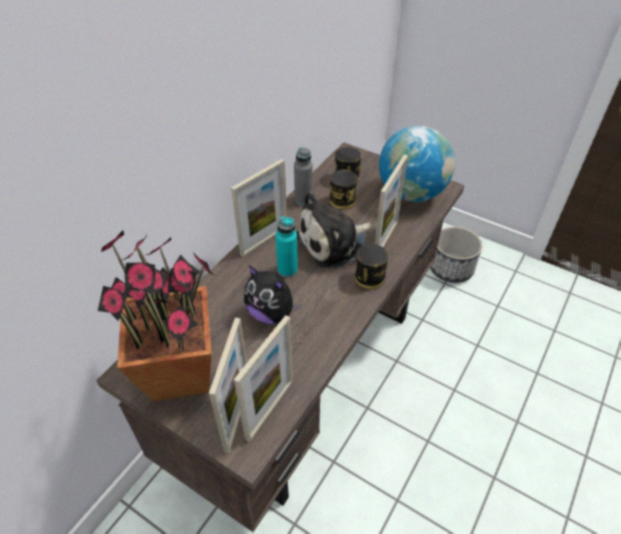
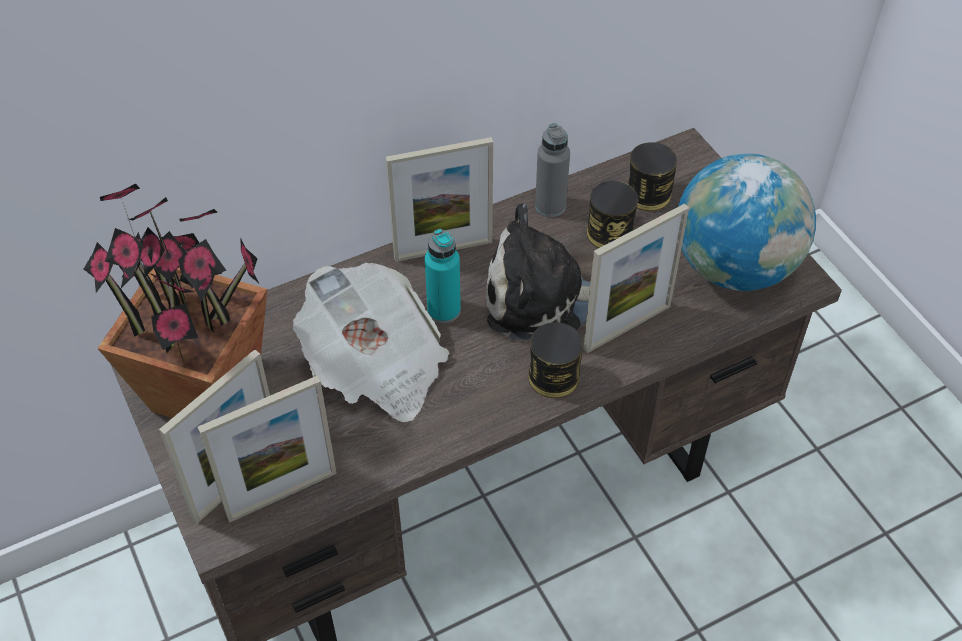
camera: 30 degrees right, 5 degrees up
plush toy [244,265,302,324] -> newspaper [293,263,449,422]
planter [430,226,482,283] -> none

